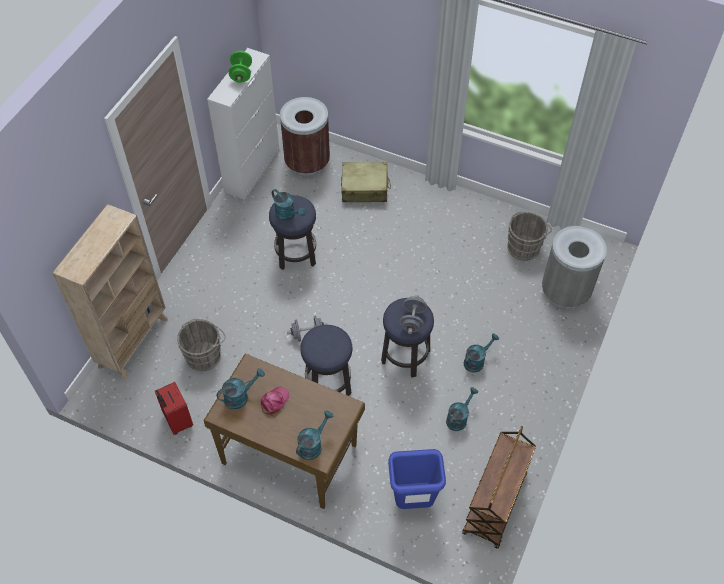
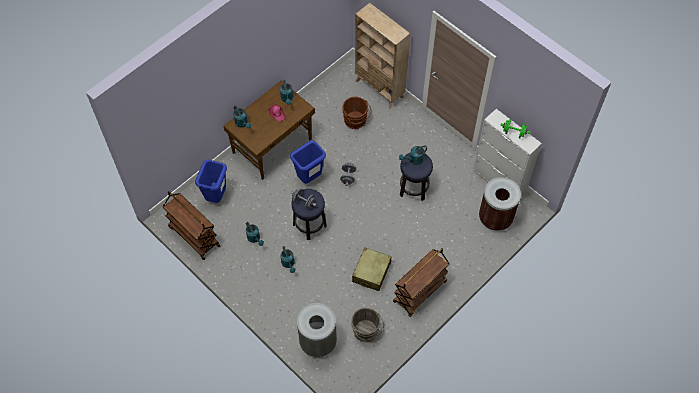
camera: 110 degrees right, 5 degrees up
red suitcase [155,382,193,435] -> none
grey bucket [177,319,226,371] -> brown bucket [342,97,371,129]
stool [300,325,352,396] -> blue trash can [290,140,326,183]
beige suitcase [341,162,391,202] -> beige suitcase moved to [352,248,391,291]
none -> brown cart [393,248,450,317]

